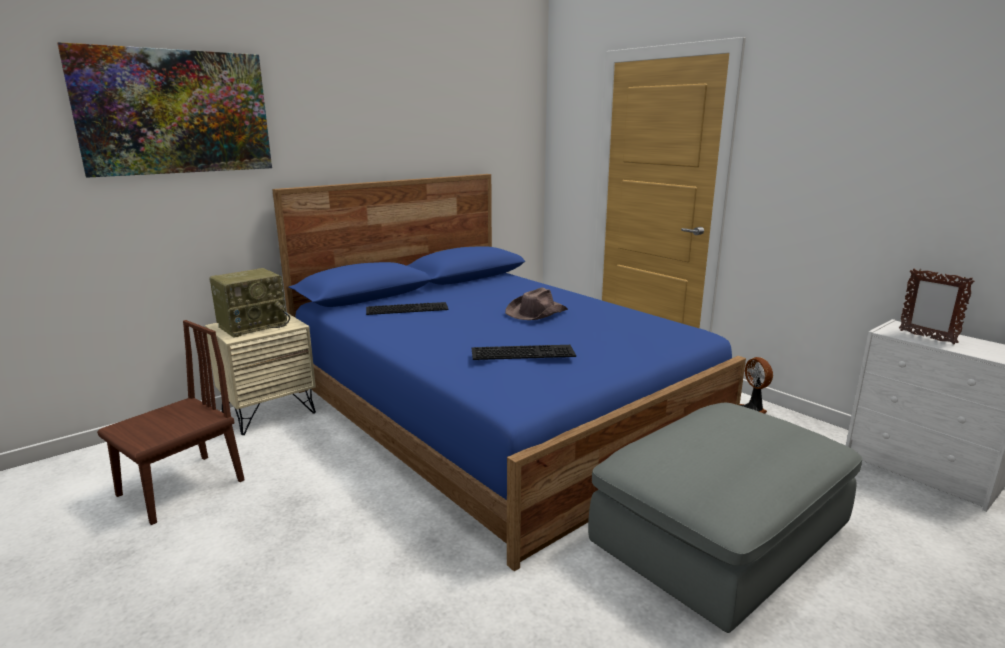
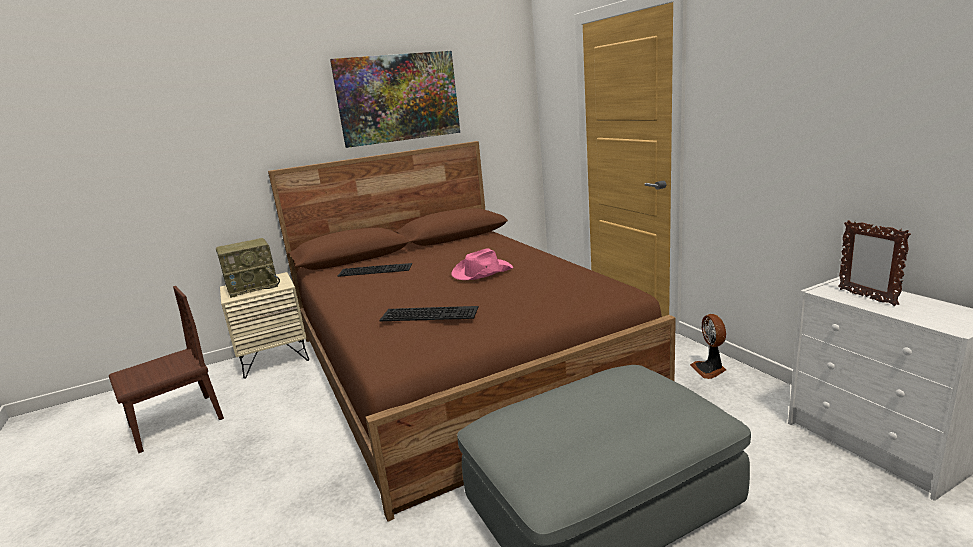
camera: 15 degrees right, 0 degrees up
picture [57,42,272,178] -> picture moved to [330,51,460,148]
blue bed [272,174,746,571] -> brown bed [268,141,676,521]
brown hat [505,287,568,320] -> pink hat [451,248,513,280]

